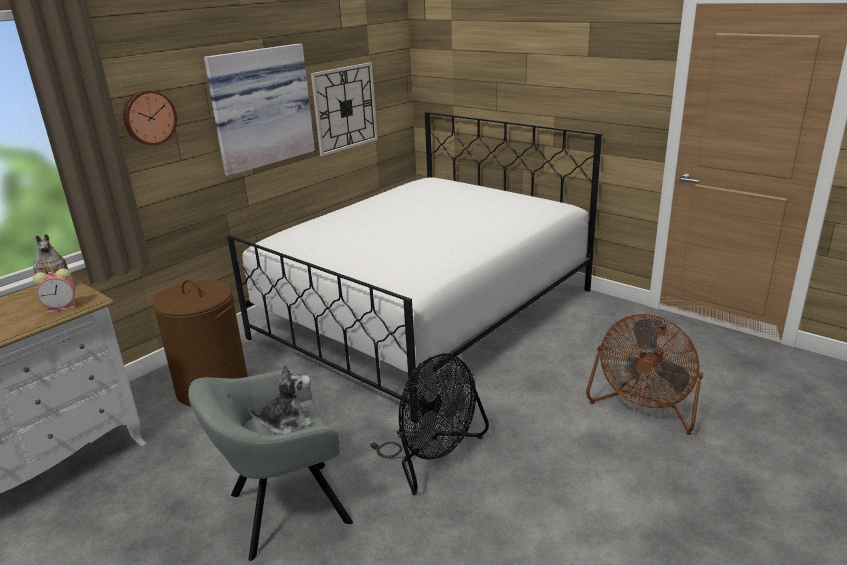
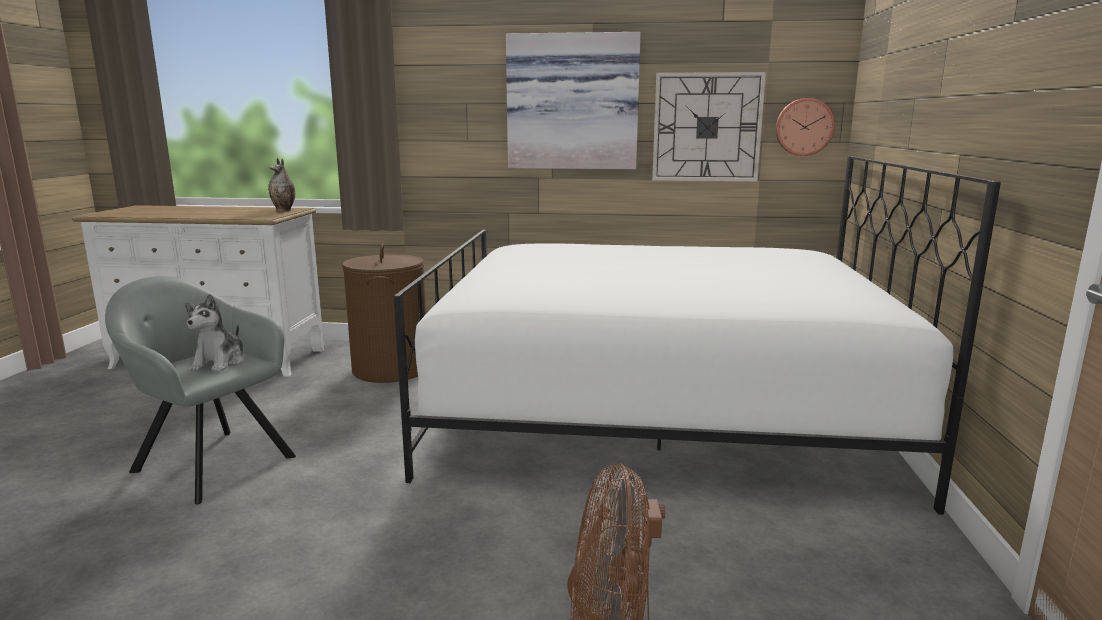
camera: 55 degrees right, 10 degrees down
alarm clock [33,268,76,314] -> none
wall clock [123,90,177,145] -> wall clock moved to [775,98,835,156]
plush toy [249,364,312,434] -> plush toy turned 60 degrees clockwise [185,294,246,372]
black fan [370,353,489,495] -> none

